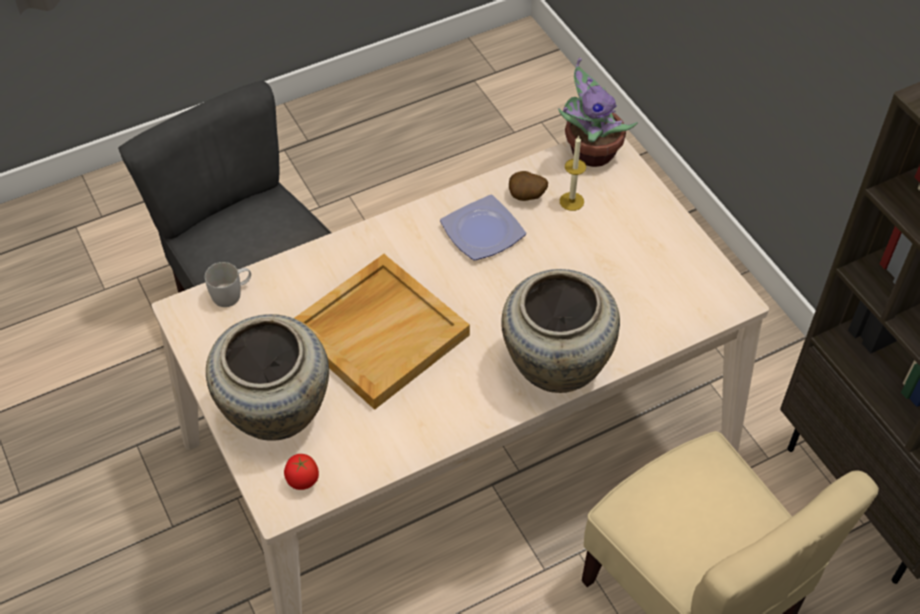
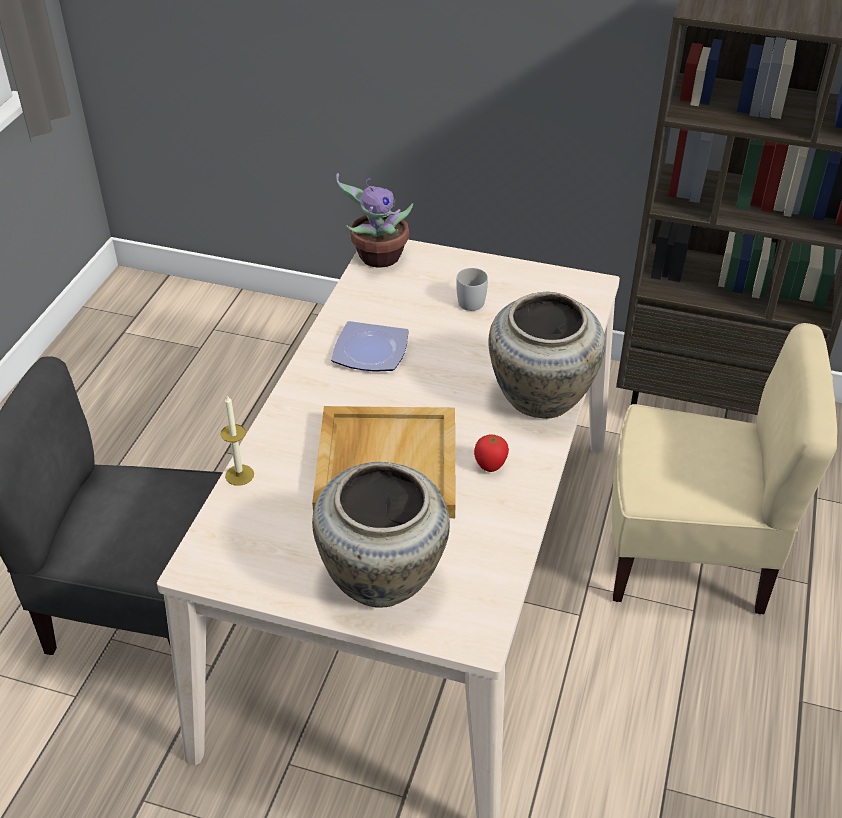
camera: 45 degrees left, 10 degrees down
white mug [205,262,251,307] -> white mug moved to [456,268,488,311]
tomato [284,454,319,490] -> tomato moved to [474,435,509,472]
potato [509,171,548,201] -> none
candle [560,135,586,211] -> candle moved to [220,395,254,486]

